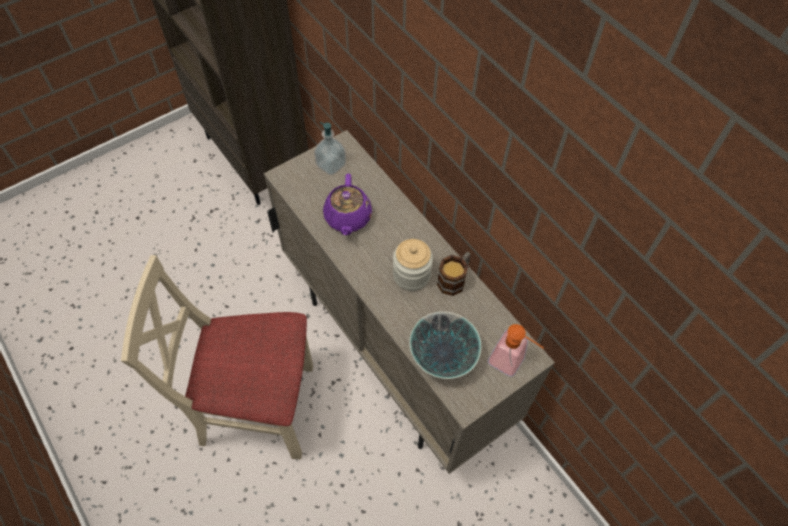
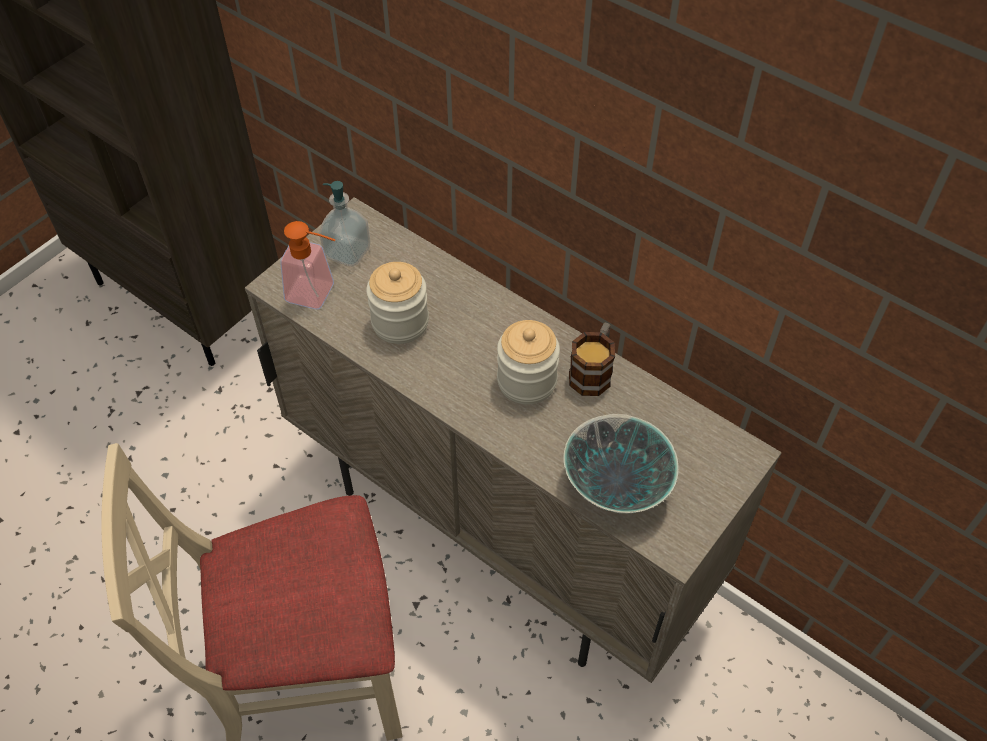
camera: 15 degrees left, 5 degrees down
purple teapot [323,173,372,235] -> jar [366,262,429,344]
soap dispenser [488,324,544,377] -> soap dispenser moved to [280,221,336,309]

